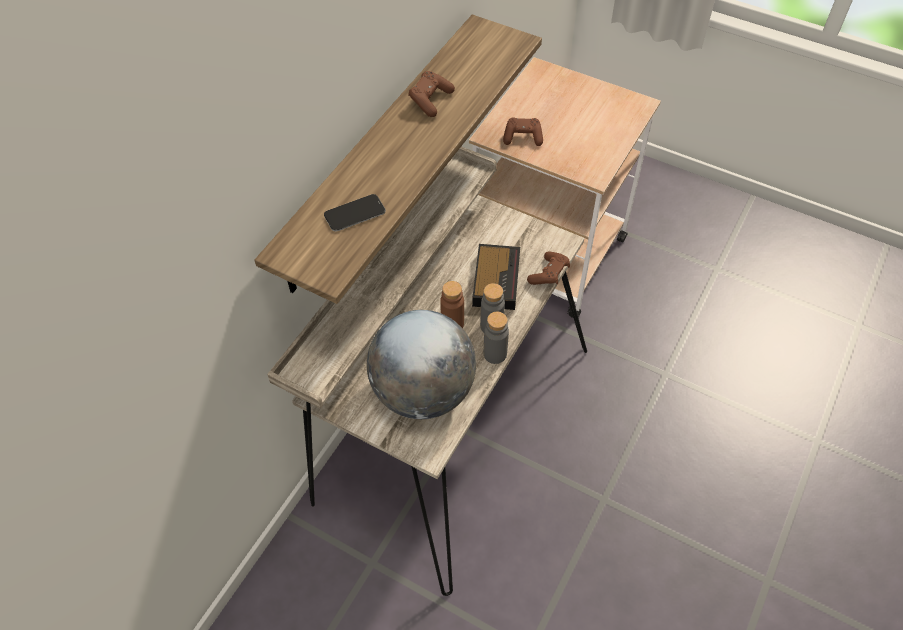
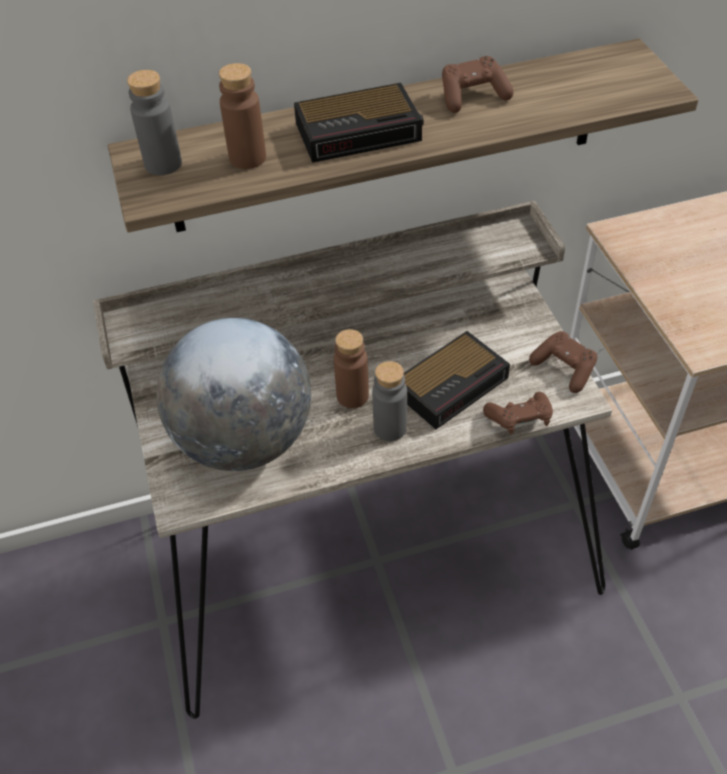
camera: 45 degrees right, 5 degrees down
phone [324,194,386,232] -> brown bottle [219,63,266,169]
grey bottle [484,312,509,364] -> grey bottle moved to [127,70,182,175]
brown game controller [503,117,543,146] -> brown game controller moved to [529,331,597,393]
none -> alarm clock [294,83,424,163]

